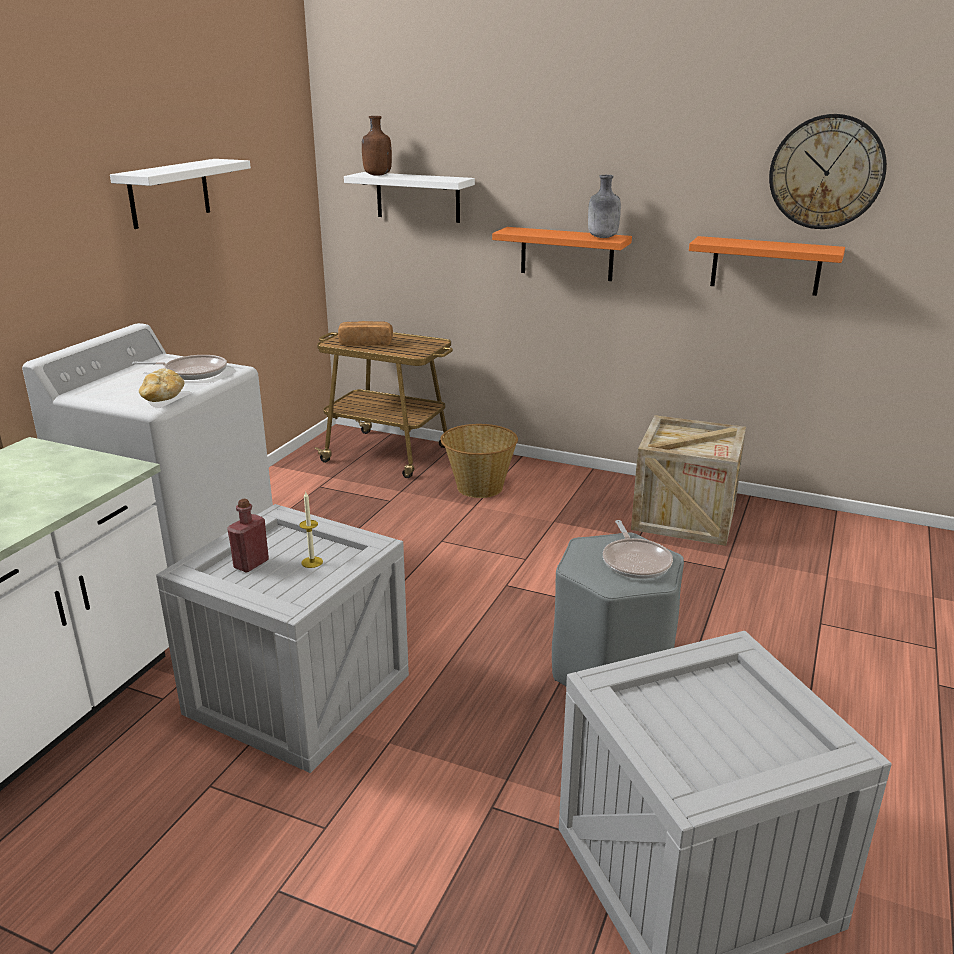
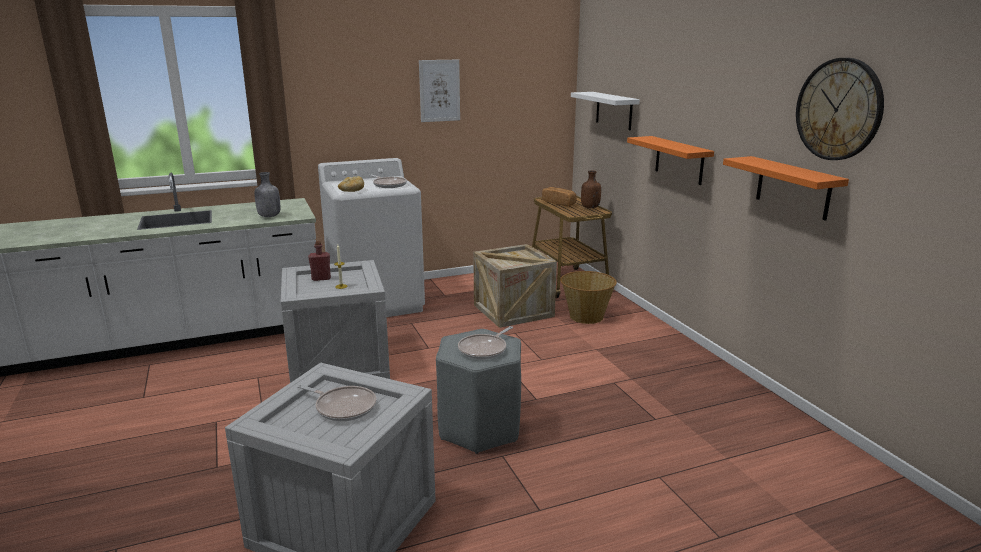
camera: 45 degrees right, 5 degrees down
white shelf [110,159,251,229] -> picture [419,60,460,122]
brown bottle [362,116,392,176] -> brown bottle moved to [581,170,601,208]
grey bottle [588,175,621,238] -> grey bottle moved to [254,172,280,217]
crate [631,415,746,546] -> crate moved to [473,244,557,328]
none -> frying pan [297,384,376,422]

